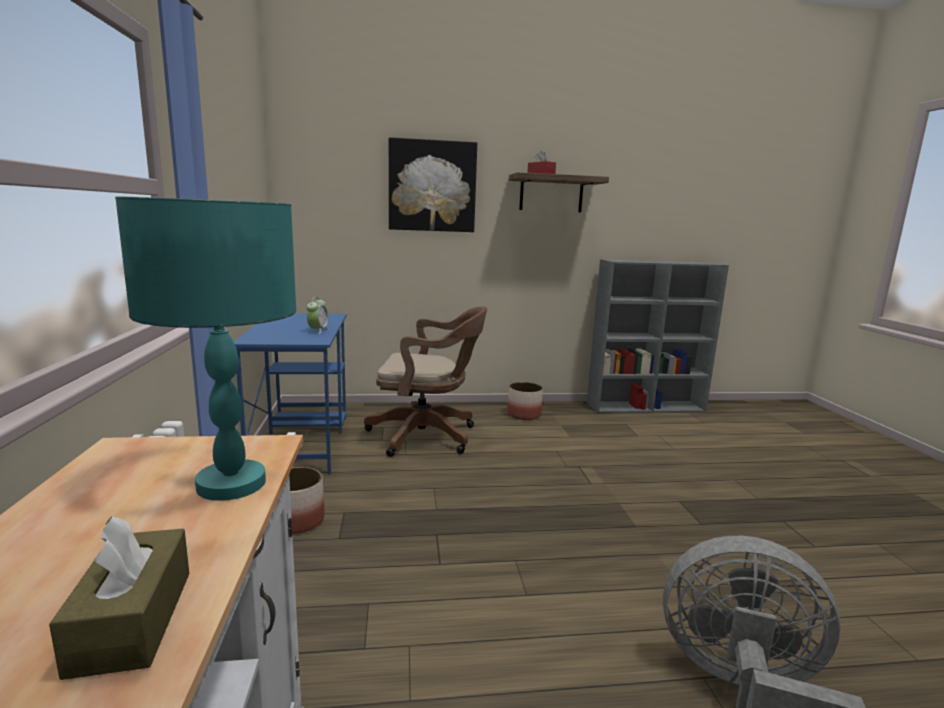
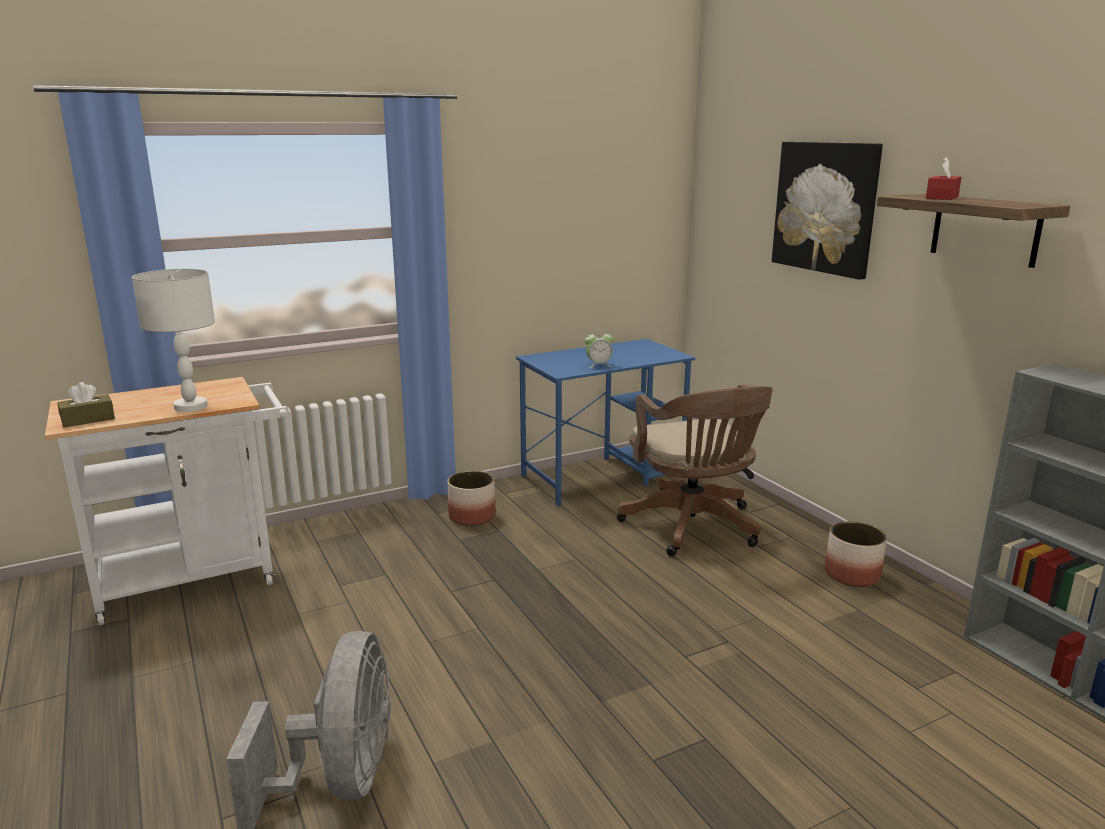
camera: 70 degrees right, 5 degrees up
turquoise table lamp [115,196,297,501] -> white table lamp [132,269,215,412]

